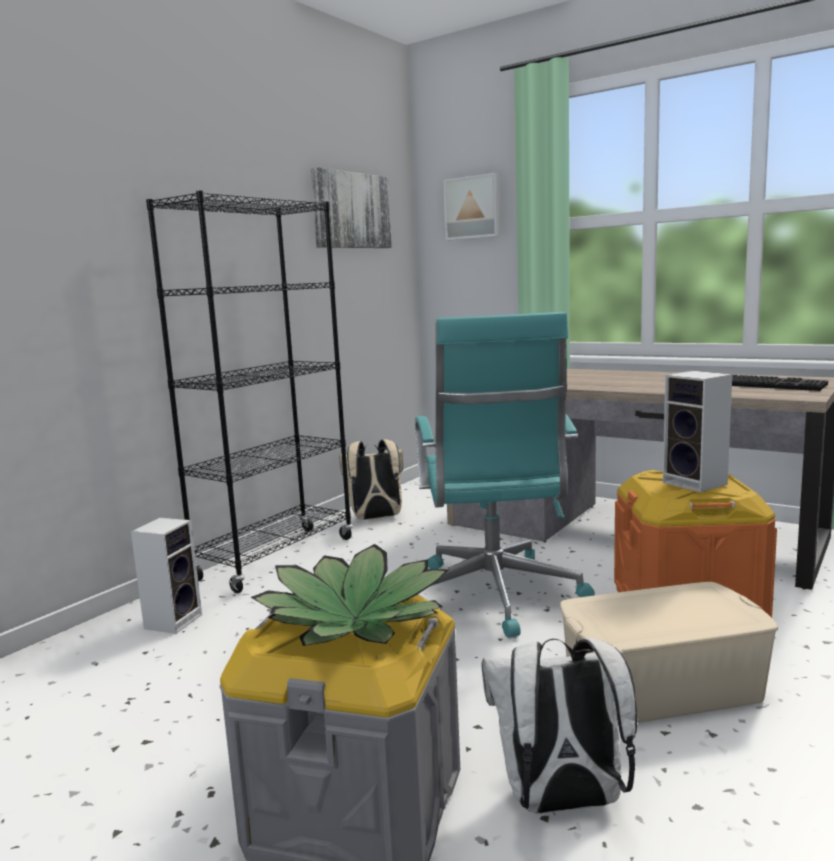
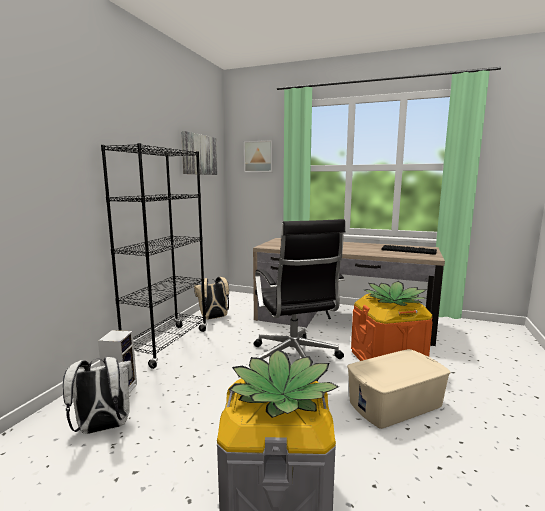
camera: 15 degrees left, 0 degrees up
turquoise office chair [415,312,595,638] -> black office chair [254,219,345,382]
white backpack [481,638,637,814] -> white backpack moved to [63,357,133,434]
speaker [663,371,732,493] -> potted plant [365,281,427,306]

